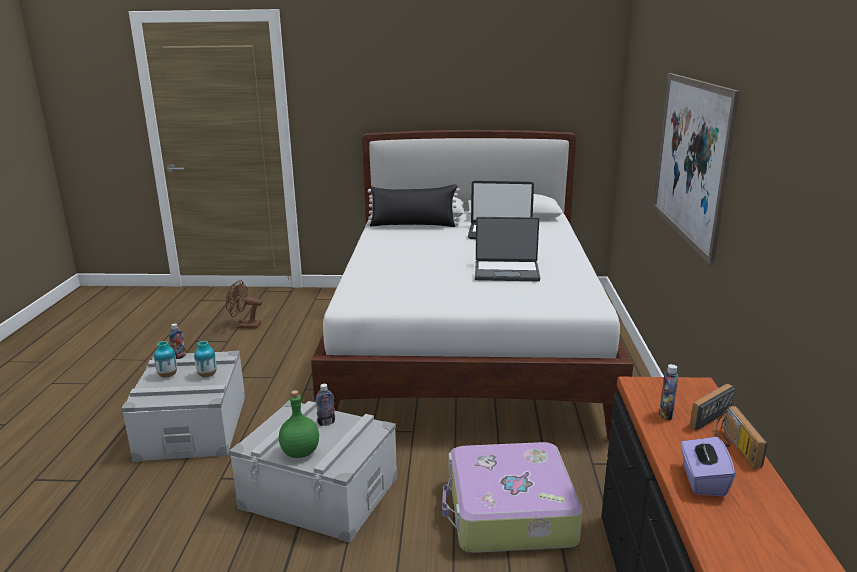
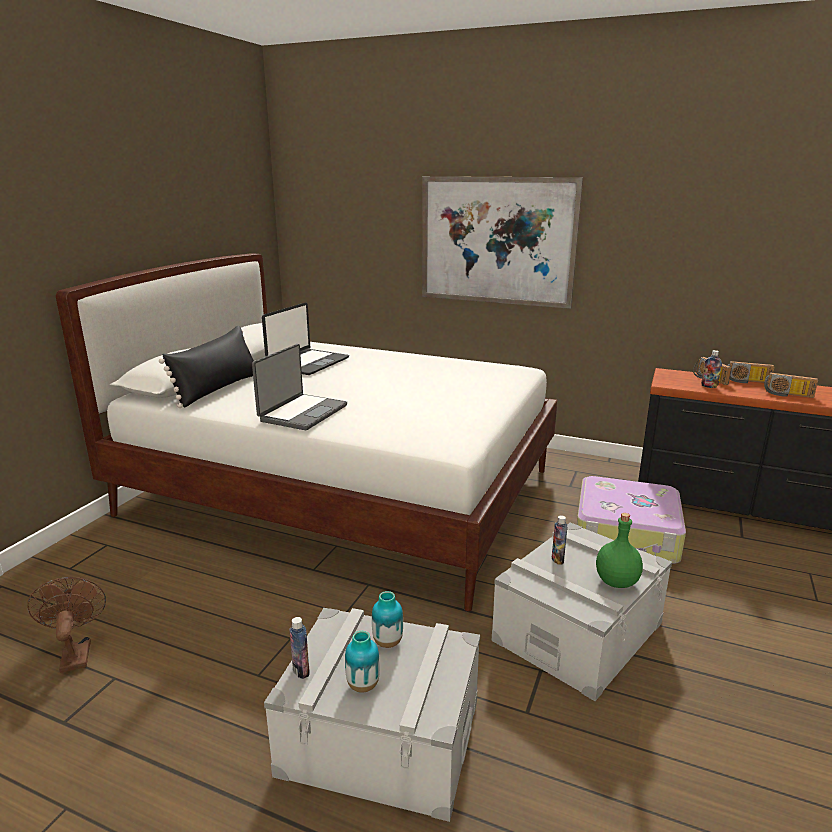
camera: 70 degrees left, 0 degrees up
brown fan [226,280,262,329] -> brown fan turned 135 degrees clockwise [27,577,106,673]
laptop [475,217,540,281] -> laptop moved to [252,344,347,430]
purple tissue box [680,436,735,496] -> radio [764,373,818,398]

